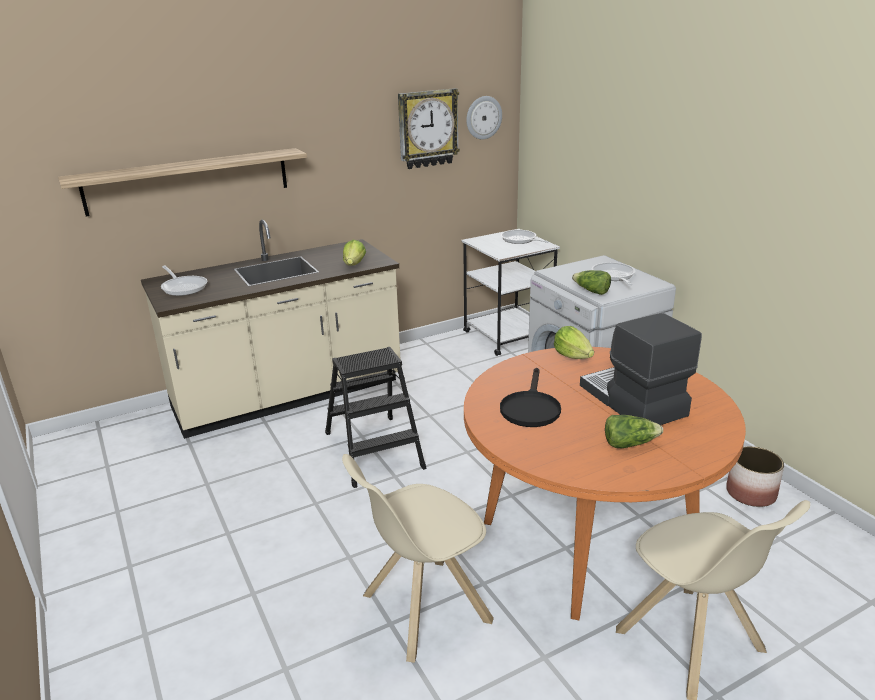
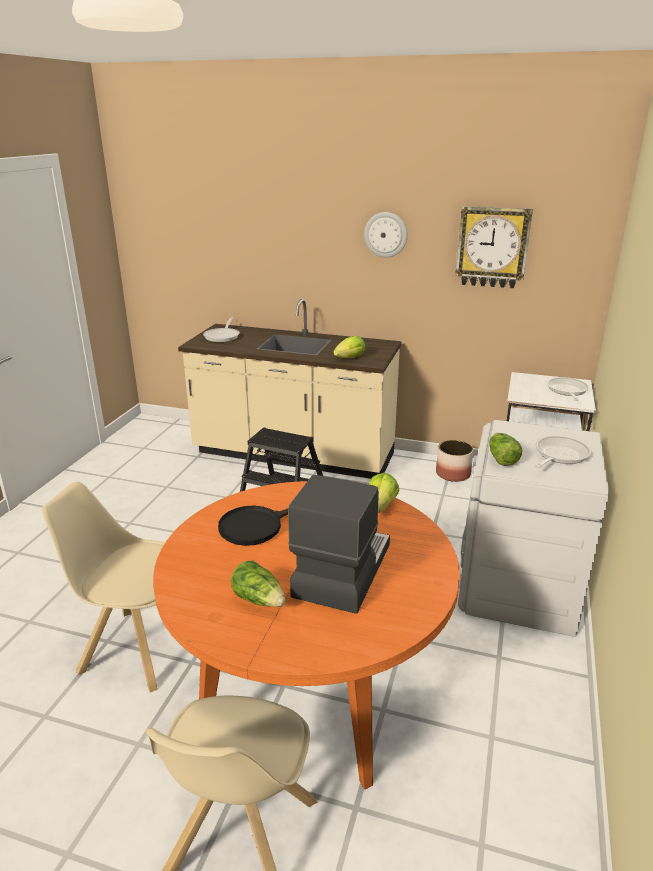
camera: 45 degrees right, 0 degrees up
shelf [58,148,307,216] -> none
wall clock [466,96,502,139] -> wall clock moved to [364,212,408,258]
planter [726,446,784,507] -> planter moved to [436,440,473,482]

